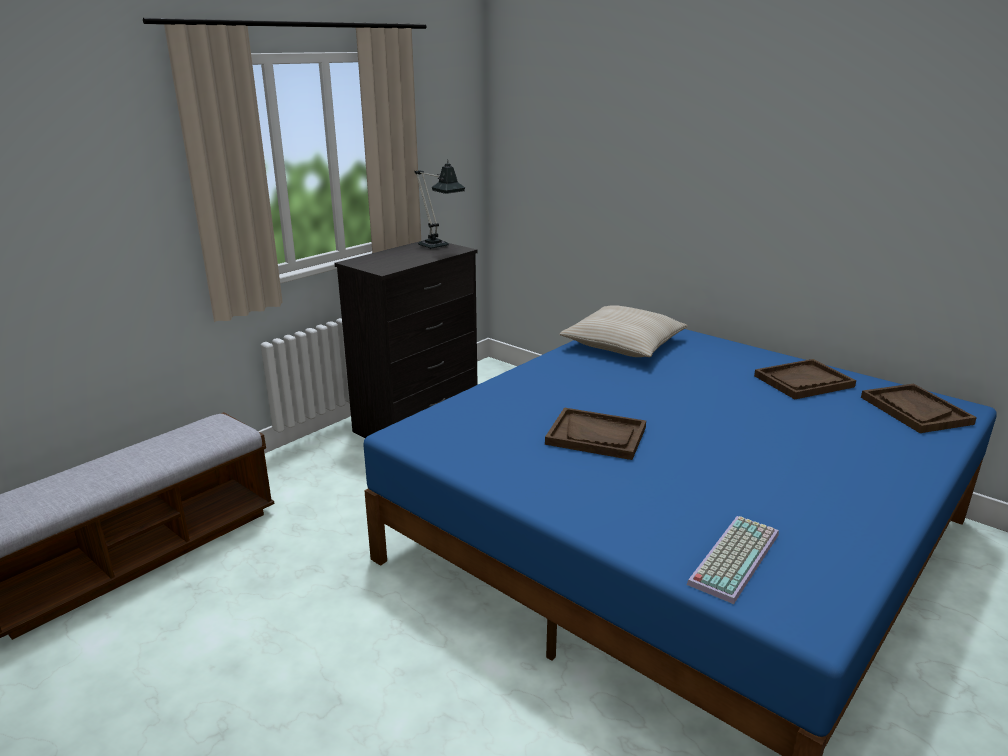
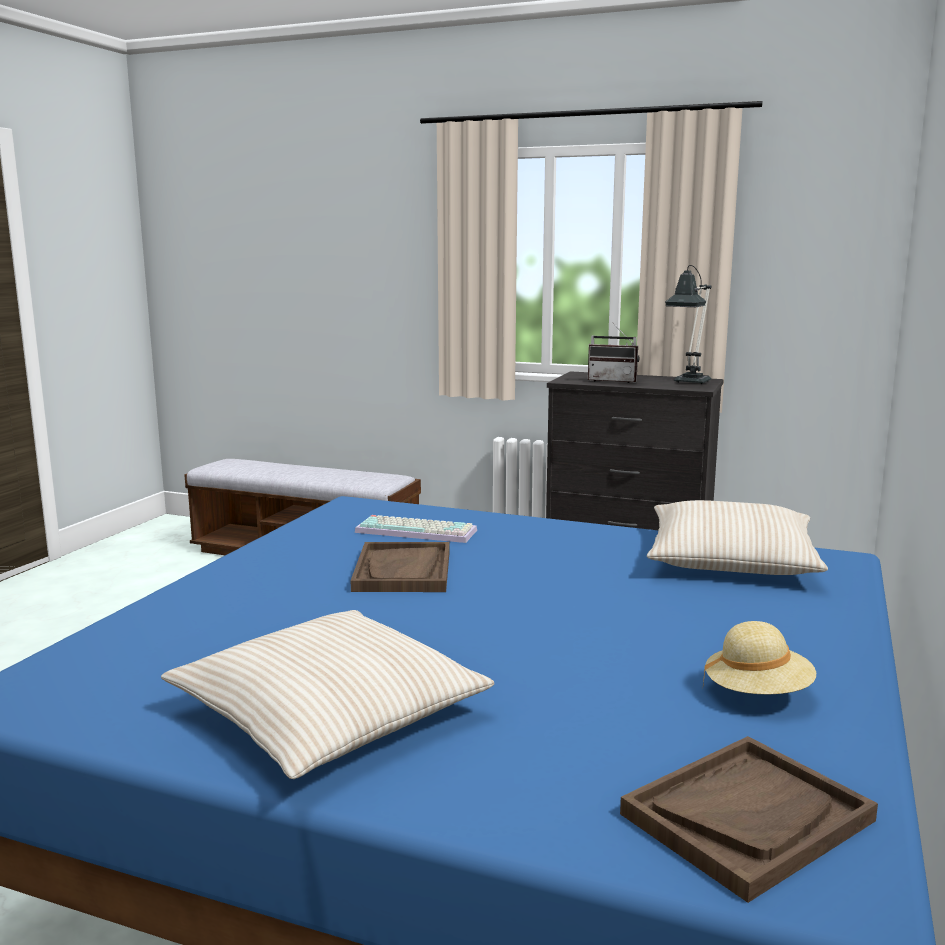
camera: 70 degrees right, 10 degrees down
keyboard [687,516,779,604] -> keyboard moved to [355,515,477,543]
brown tray [754,359,856,399] -> beige hat [703,621,816,694]
none -> beige pillow [161,610,494,779]
none -> radio [588,322,639,383]

